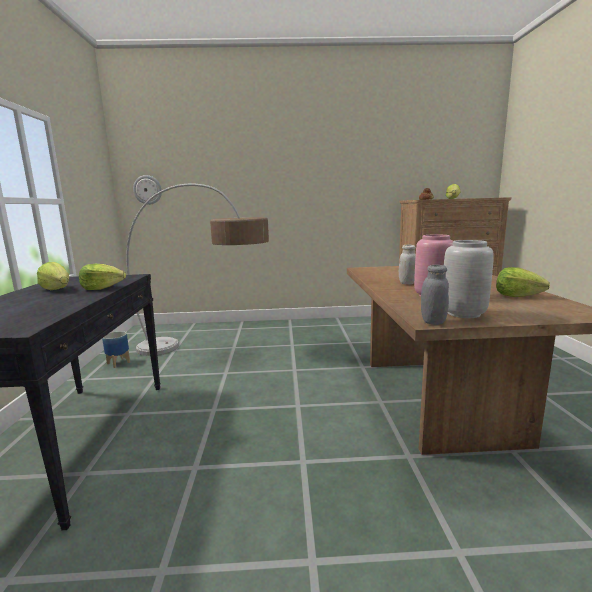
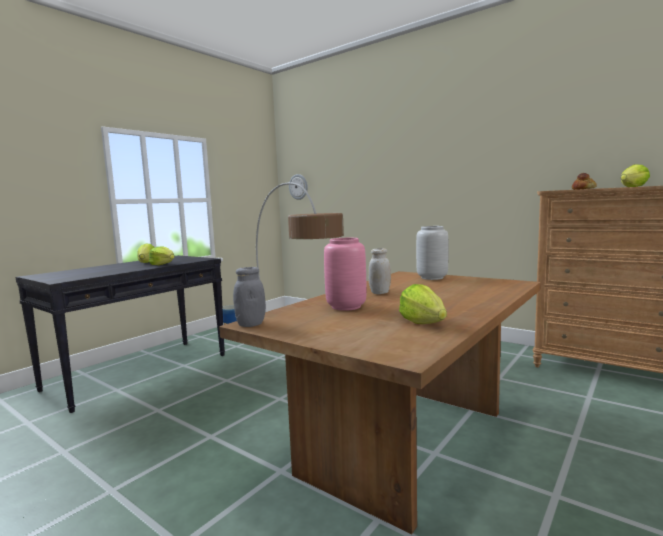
camera: 40 degrees right, 5 degrees down
grey vase [444,240,494,318] -> grey vase moved to [416,226,448,280]

